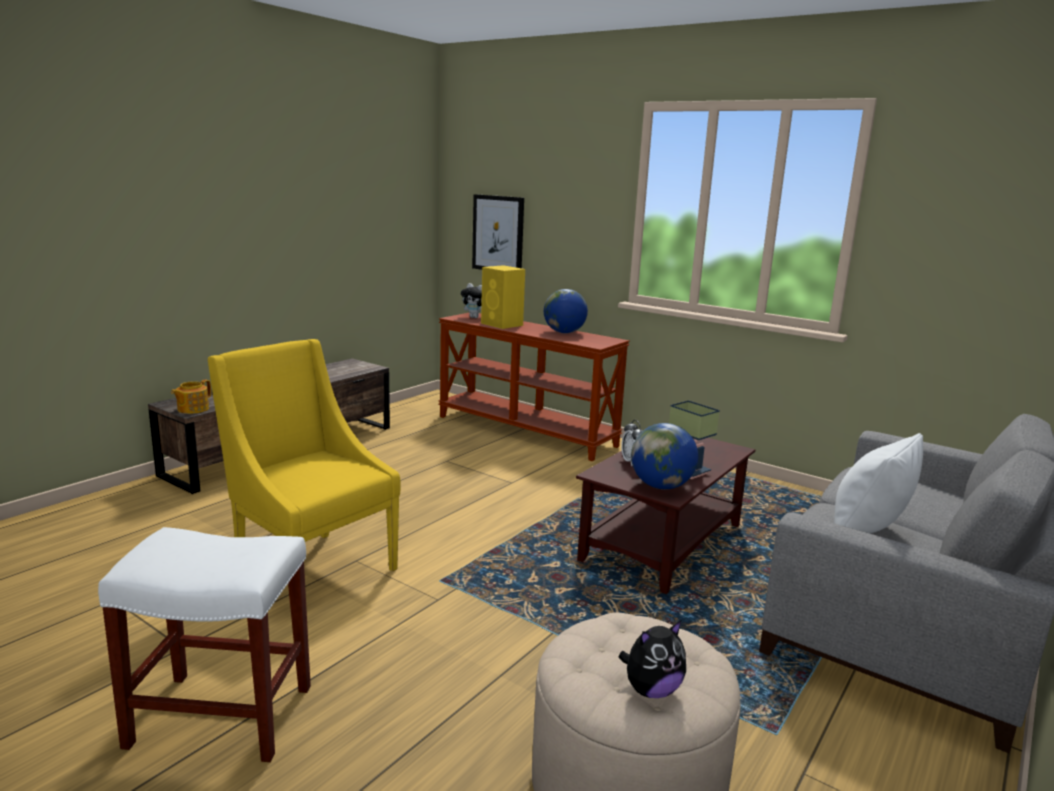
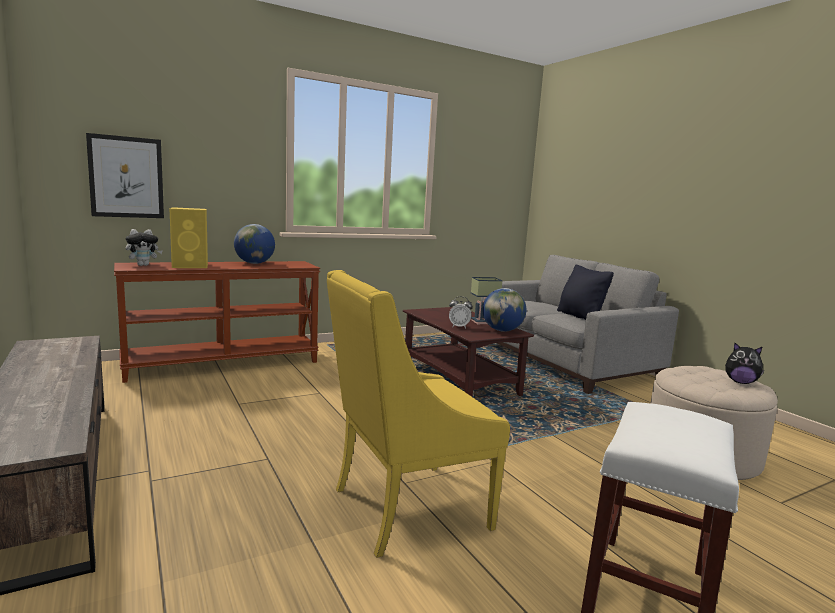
camera: 65 degrees left, 5 degrees down
teapot [171,379,211,414] -> none
plush toy [619,621,686,698] -> plush toy turned 120 degrees clockwise [725,343,764,384]
white pillow [834,433,923,533] -> black pillow [557,265,614,320]

